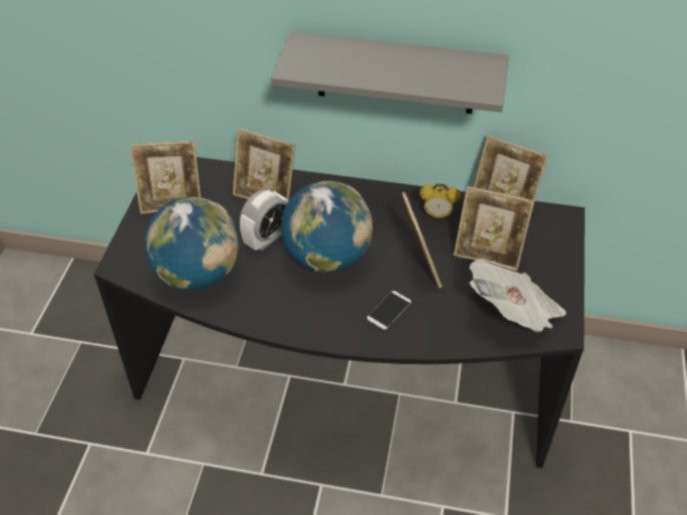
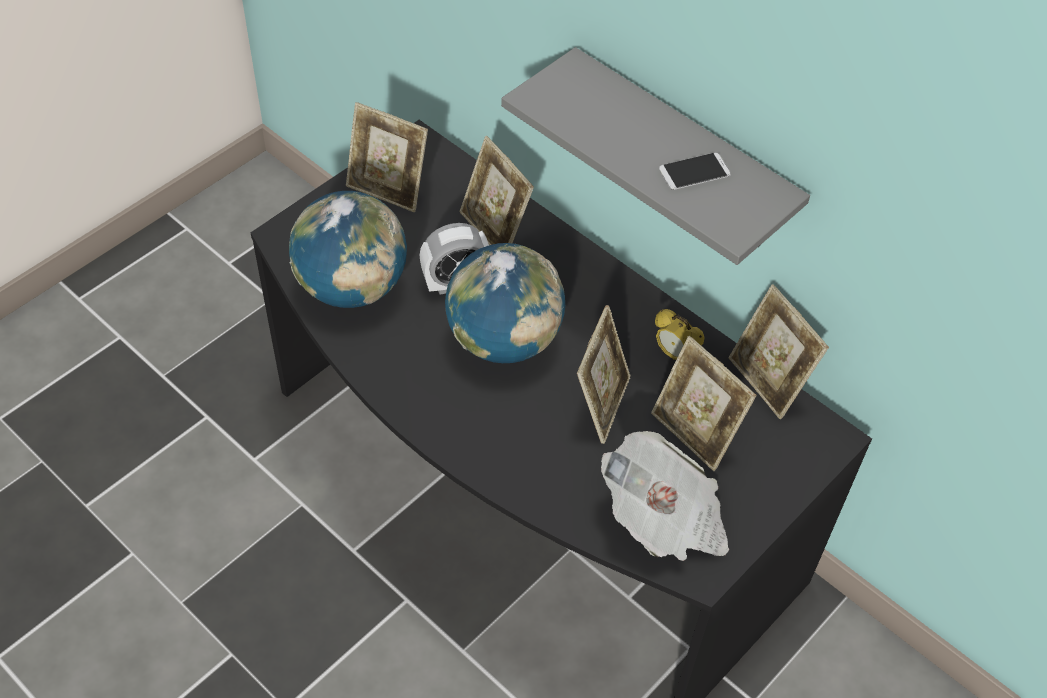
camera: 30 degrees right, 5 degrees up
phone [367,291,411,330] -> phone moved to [659,153,731,190]

